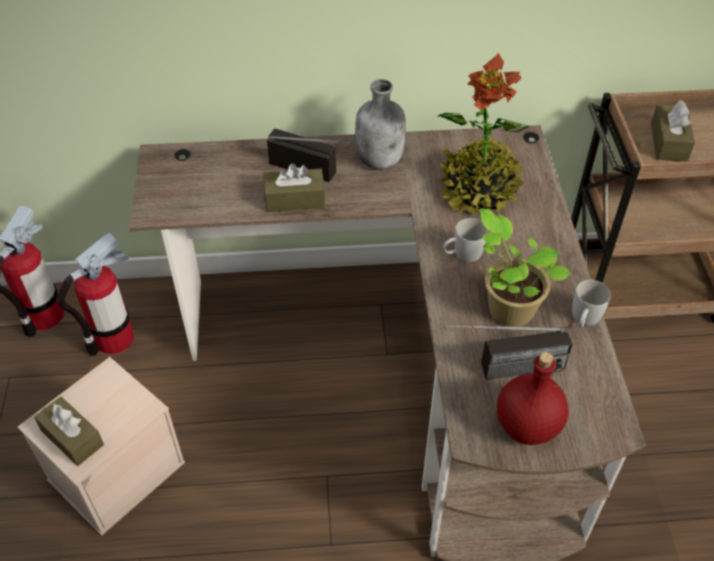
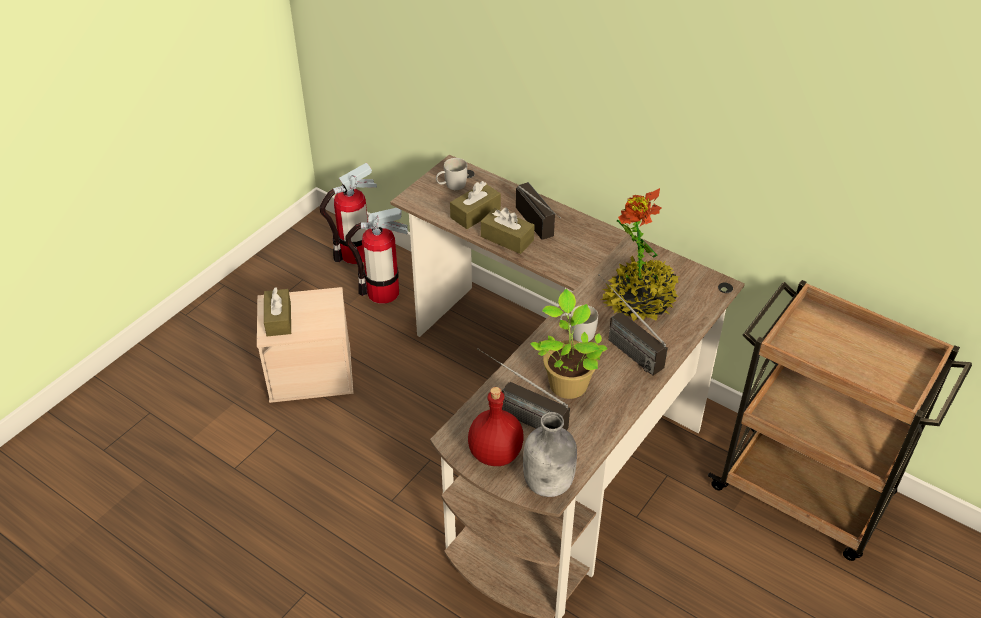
camera: 40 degrees right, 5 degrees down
grey bottle [355,79,406,169] -> grey bottle moved to [523,412,577,497]
white mug [572,280,611,328] -> white mug moved to [436,158,467,190]
brown tissue box [651,100,695,162] -> brown tissue box moved to [450,181,501,229]
none -> radio [598,274,668,376]

